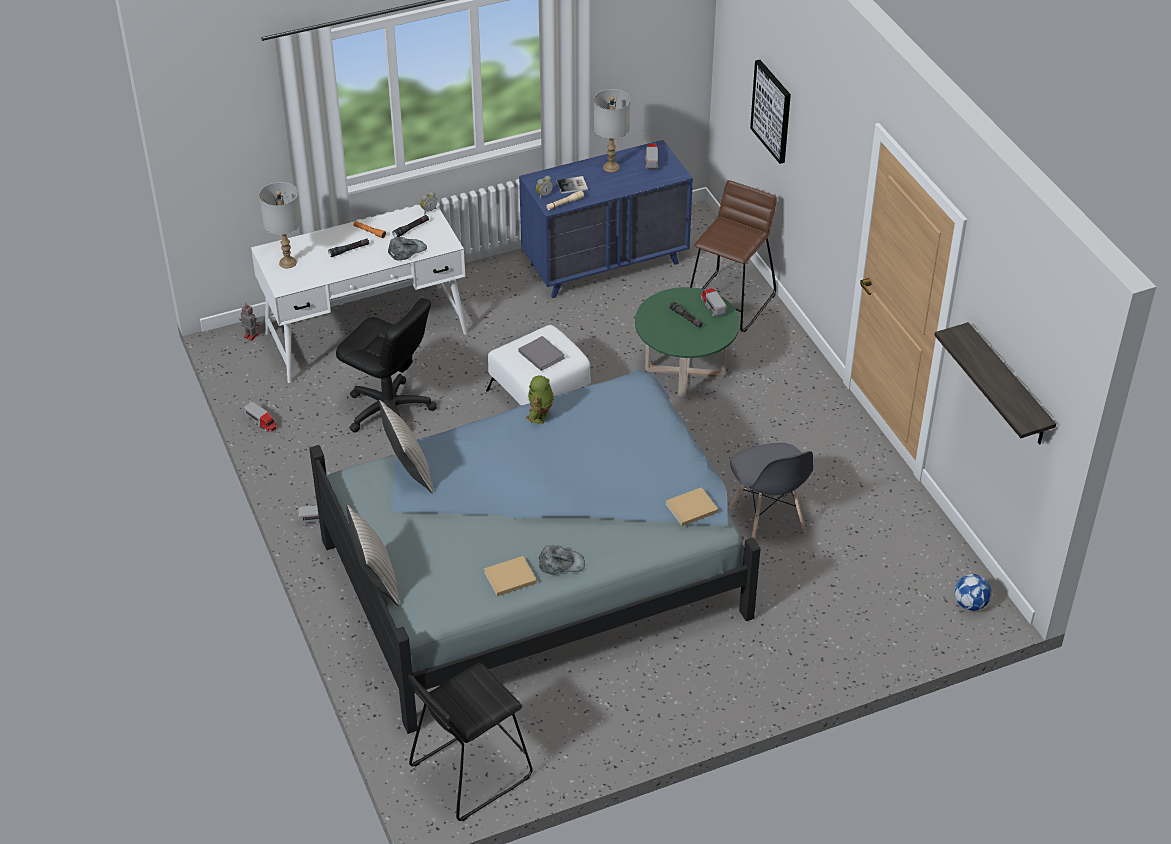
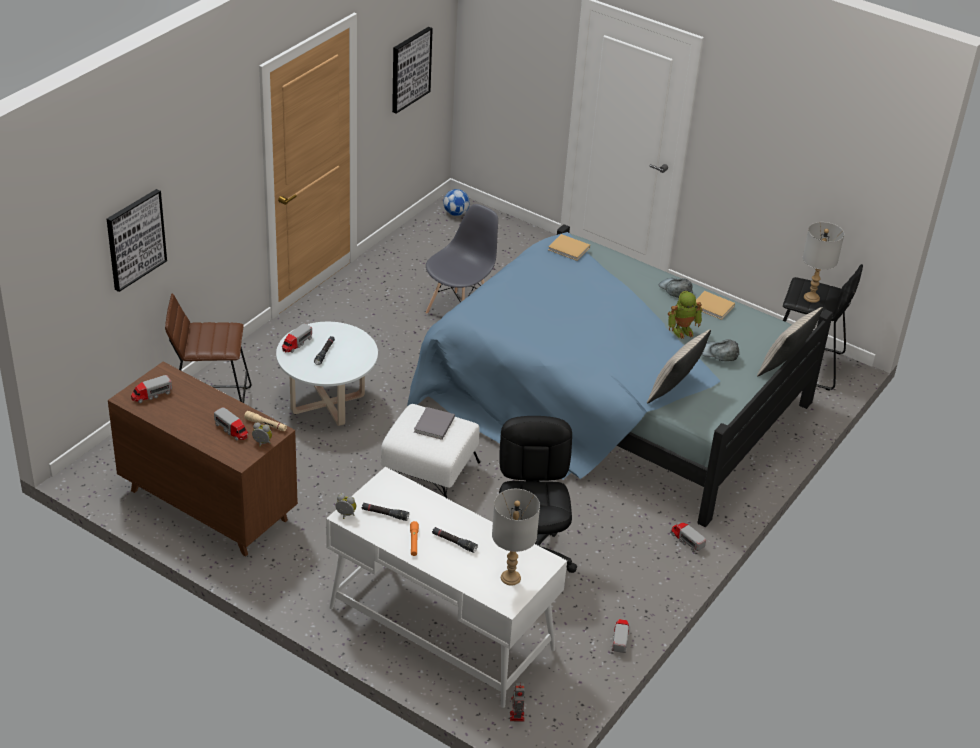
camera: 125 degrees left, 5 degrees down
grey cap [388,237,427,261] -> grey cap moved to [702,339,739,361]
blue dresser [519,140,693,298] -> brown dresser [108,362,298,556]
toy robot [526,375,554,424] -> toy robot moved to [668,291,703,339]
book [557,176,588,194] -> toy truck [214,407,248,441]
grey table lamp [594,89,630,172] -> grey table lamp moved to [803,222,844,303]
green coffee table [635,287,740,398] -> white coffee table [276,322,378,426]
shelf [935,322,1056,445] -> picture [392,27,433,114]

